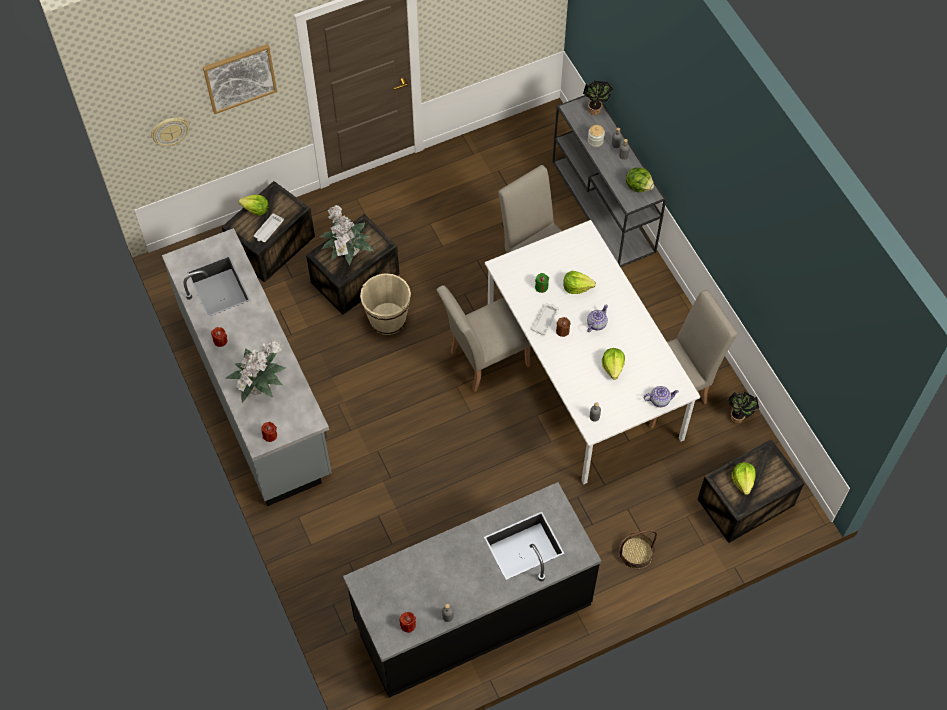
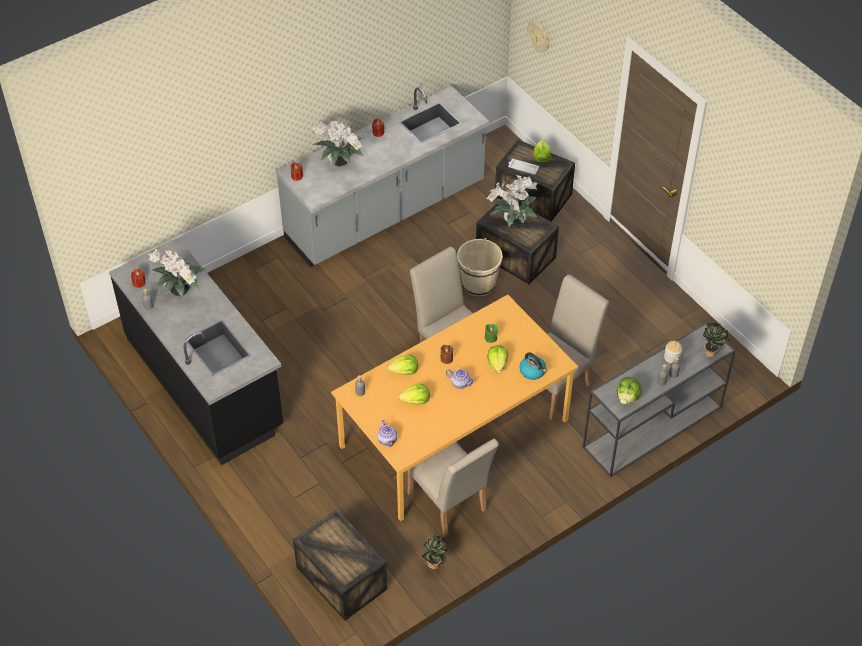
camera: 80 degrees right, 10 degrees down
picture [203,44,277,114] -> none
white dining table [485,220,700,485] -> orange dining table [331,295,578,521]
white tray [531,303,559,335] -> none
basket [619,530,657,569] -> none
lettuce [732,462,756,495] -> lettuce moved to [387,354,418,375]
none -> potted plant [149,248,206,297]
none -> kettle [519,352,547,380]

